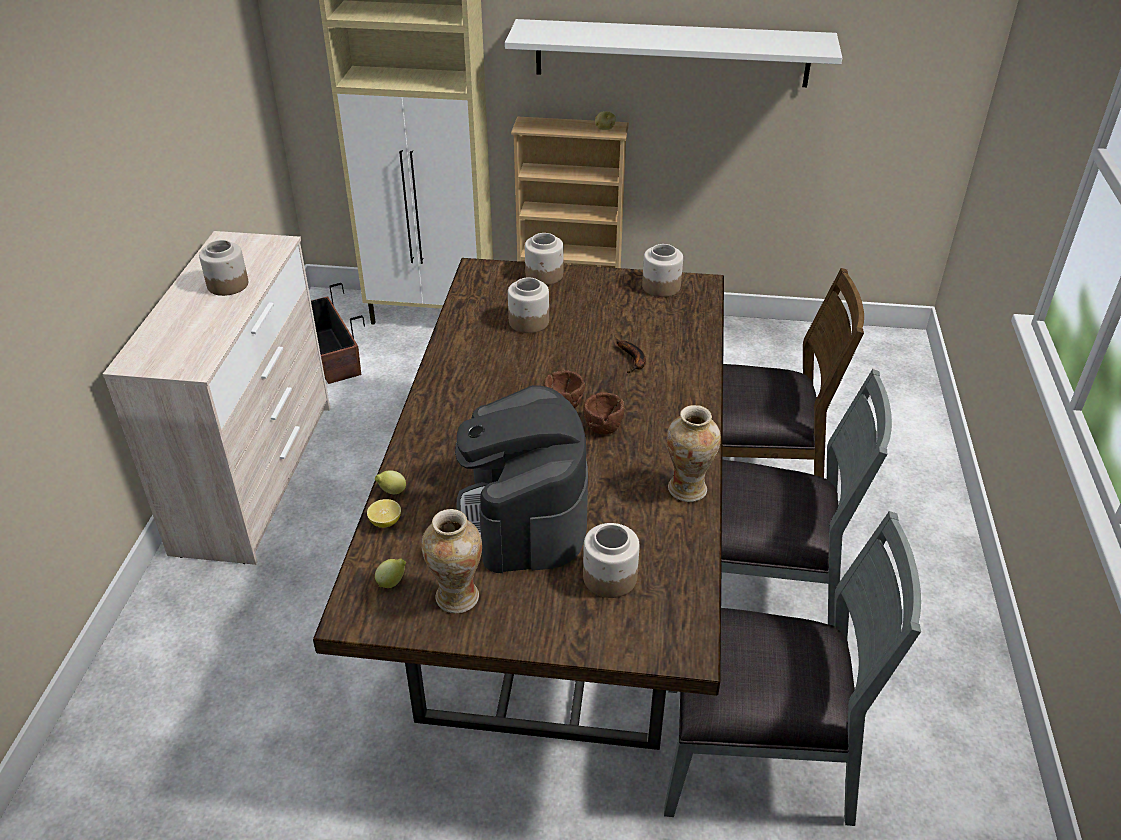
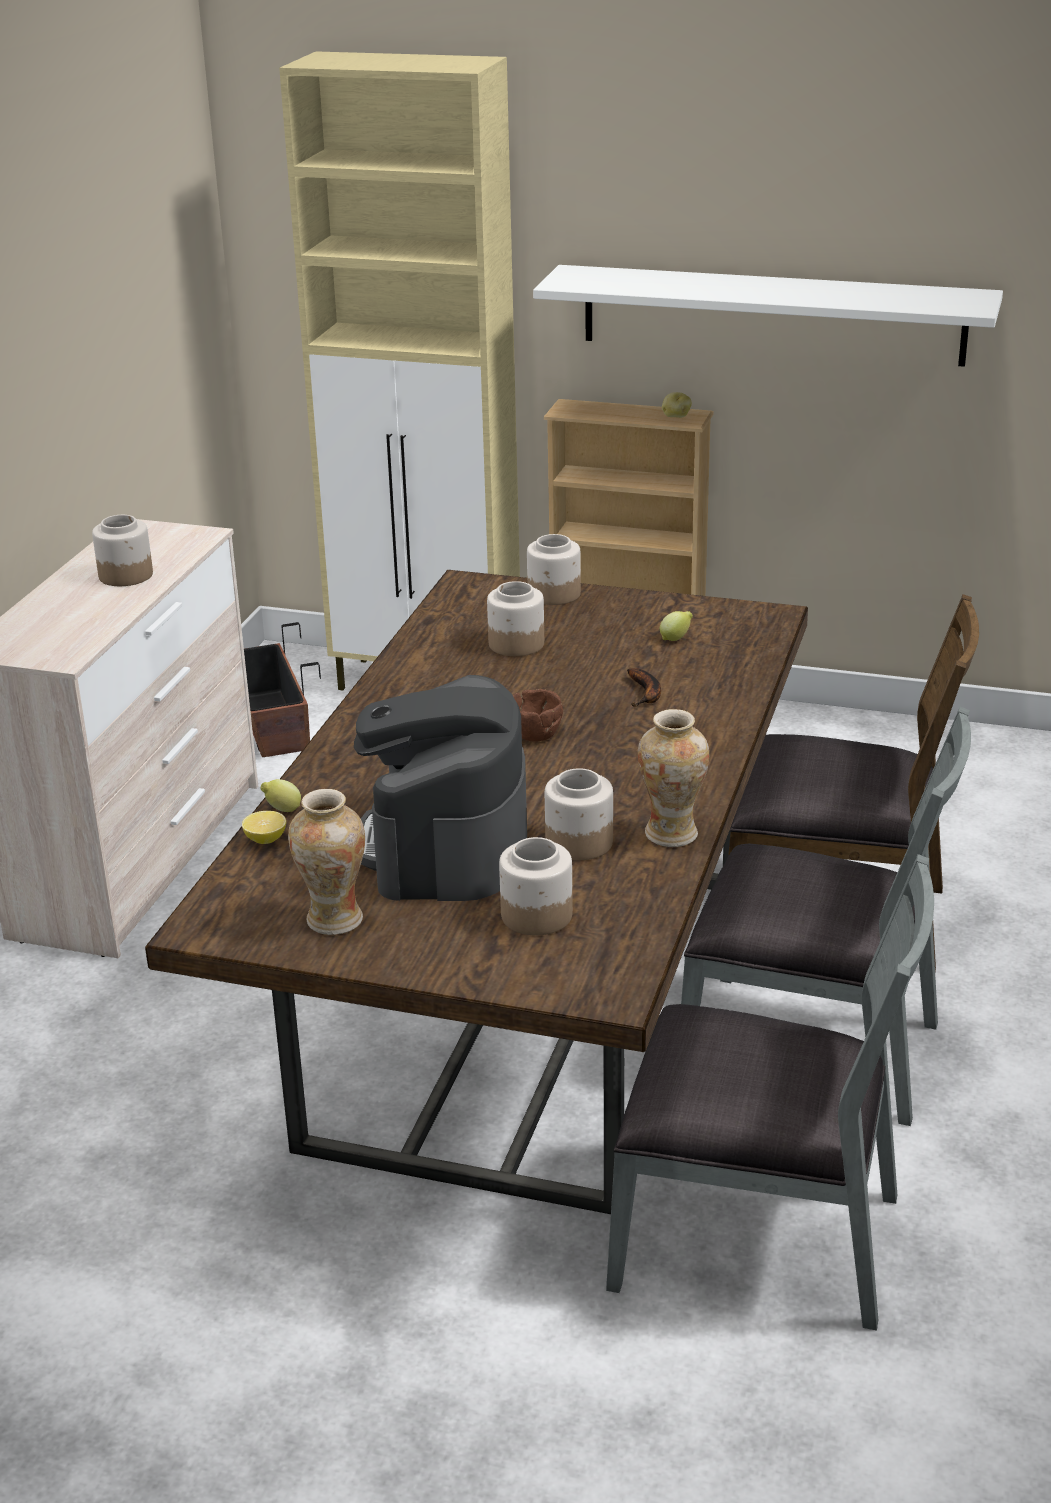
camera: 10 degrees right, 10 degrees down
lemon [375,559,406,588] -> lemon moved to [660,611,693,641]
brown bowl [583,392,625,434] -> none
jar [642,244,683,297] -> jar moved to [545,768,613,860]

